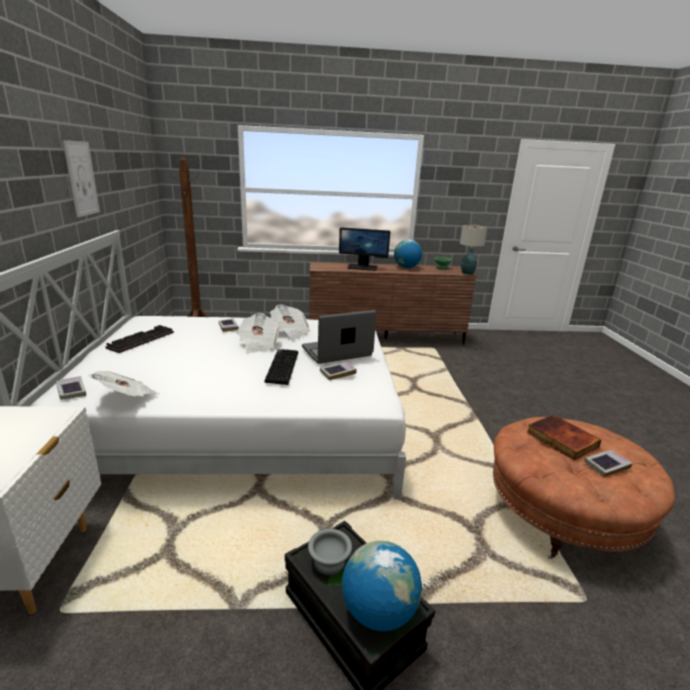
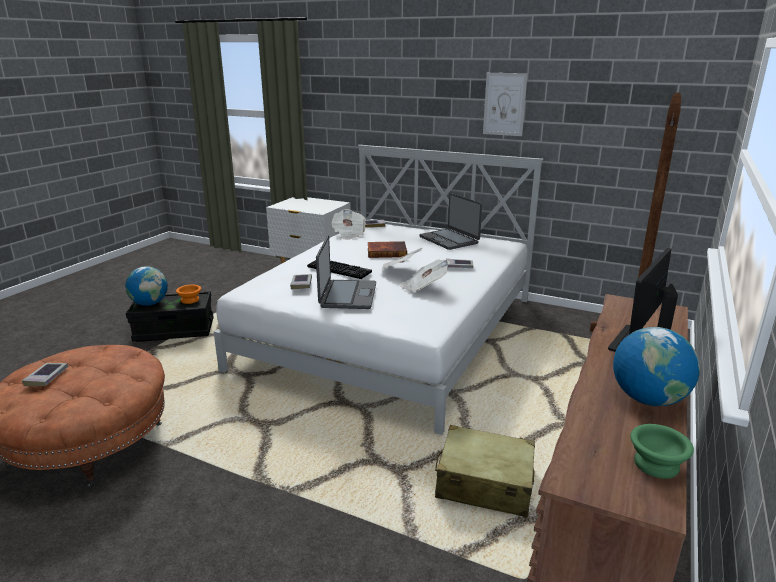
camera: 120 degrees right, 0 degrees up
keyboard [106,325,174,353] -> laptop [419,193,482,250]
grey bowl [308,529,352,575] -> orange bowl [176,285,201,304]
table lamp [460,225,487,275] -> none
book [527,414,601,460] -> book moved to [368,241,407,258]
none -> beige suitcase [435,425,535,517]

